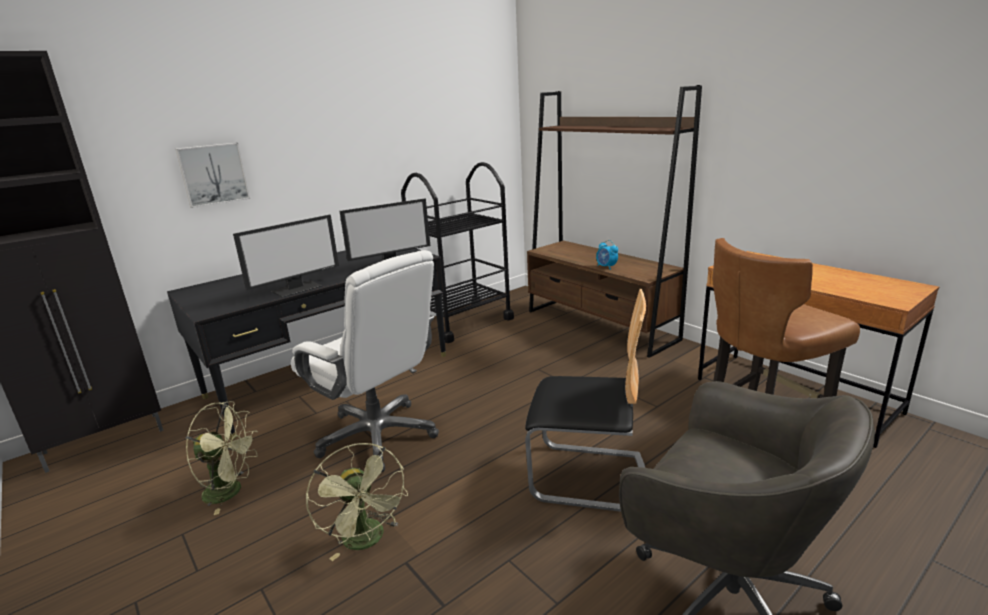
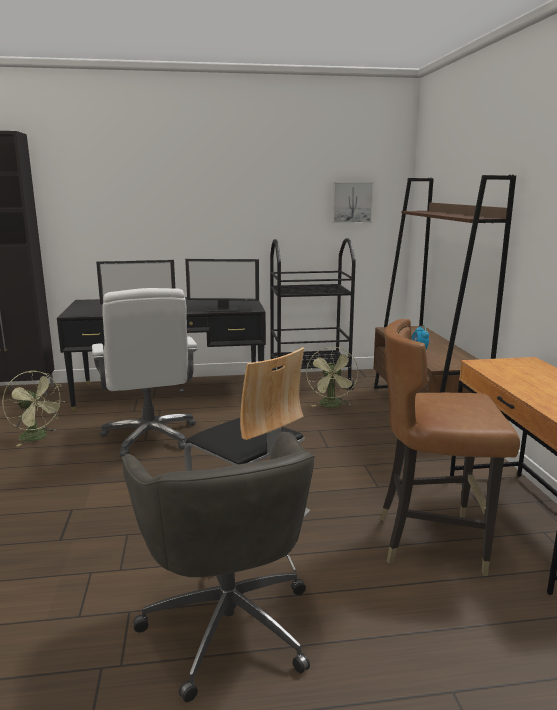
camera: 30 degrees right, 5 degrees down
picture [175,143,250,208] -> picture moved to [332,182,373,223]
green fan [306,443,408,561] -> green fan moved to [306,347,358,407]

